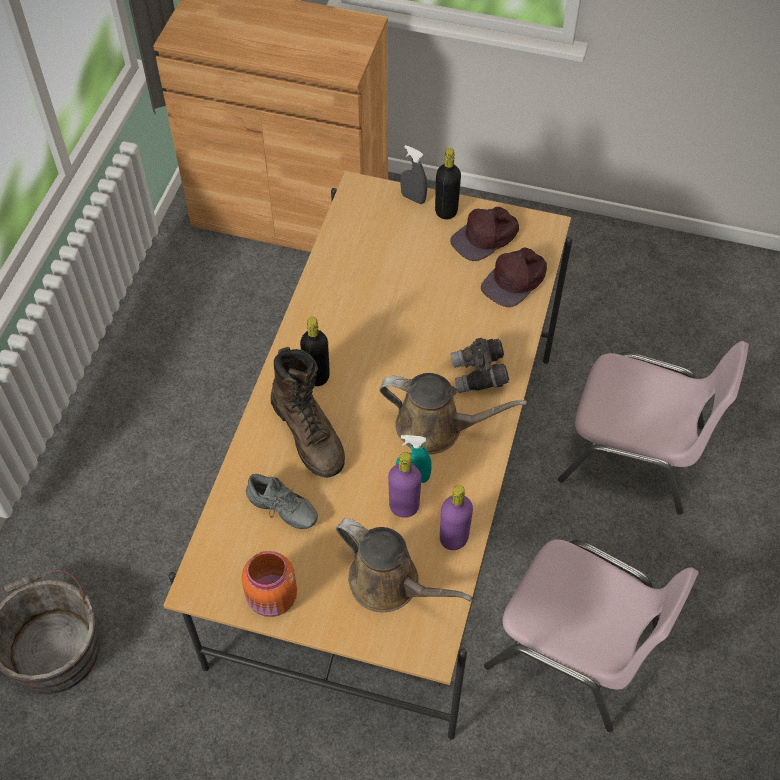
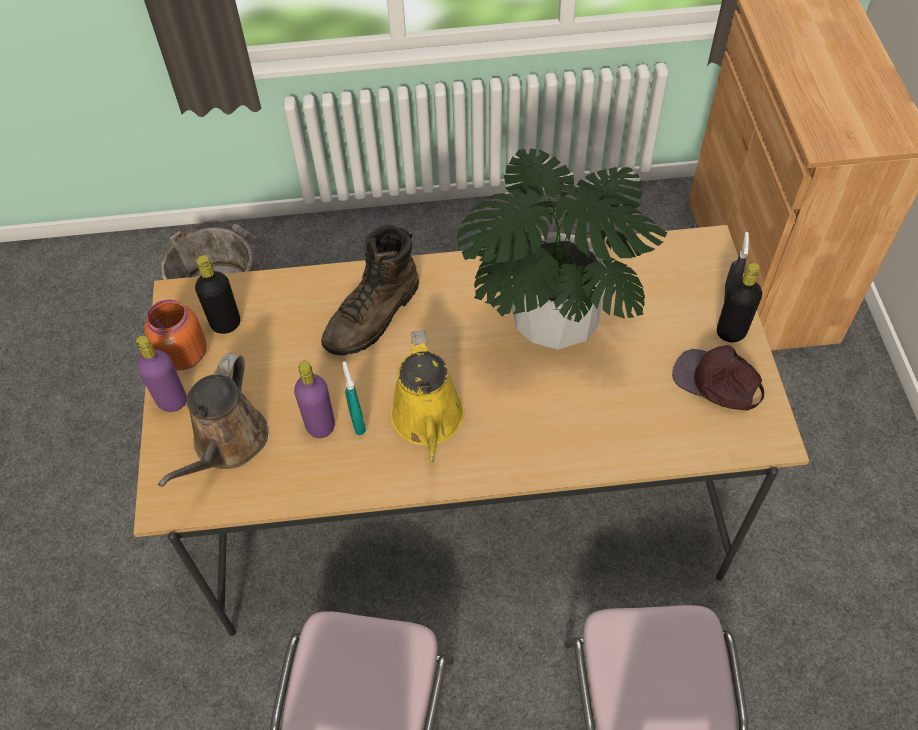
camera: 70 degrees right, 0 degrees up
grey shoe [246,474,318,529] -> none
black bottle [300,317,330,386] -> black bottle moved to [195,255,240,334]
brown watering can [380,373,527,454] -> yellow watering can [391,330,464,463]
purple bottle [440,485,473,550] -> purple bottle moved to [136,336,187,412]
grey binoculars [451,337,509,393] -> none
brown cap [481,248,547,307] -> none
none -> potted plant [456,149,667,350]

